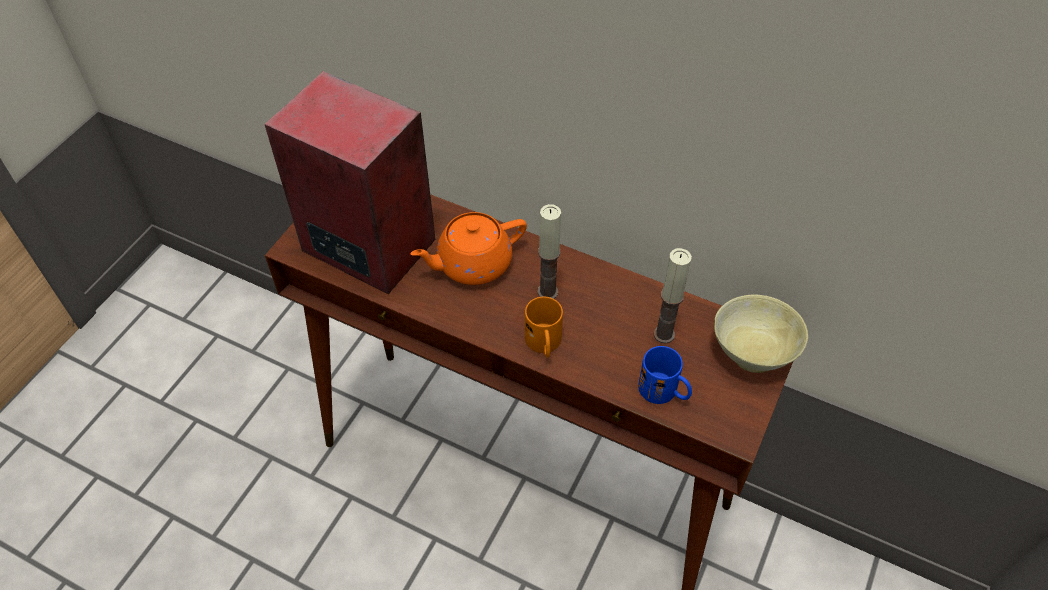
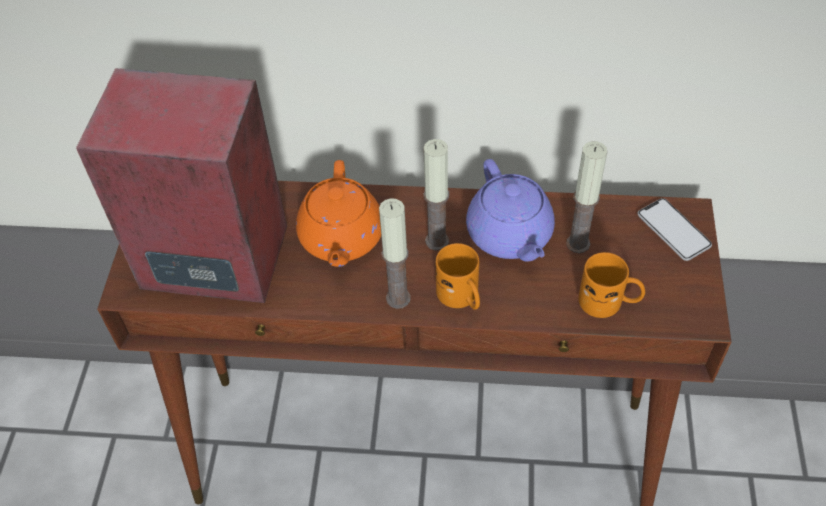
camera: 20 degrees left, 0 degrees up
orange teapot [410,212,527,285] -> orange teapot turned 45 degrees counterclockwise [296,160,381,267]
blue mug [638,346,692,404] -> orange mug [578,252,645,318]
beige bowl [714,295,808,373] -> phone [638,198,712,261]
none -> candle [379,198,411,309]
none -> purple teapot [466,159,555,262]

